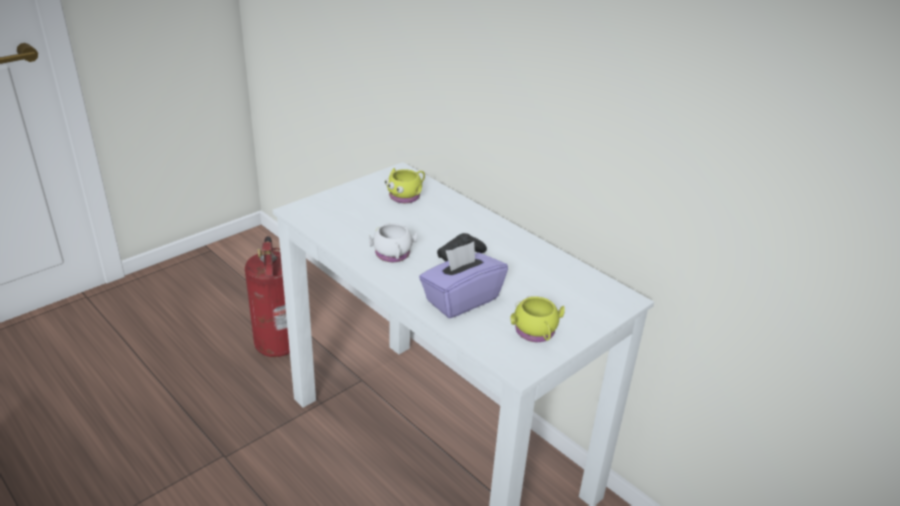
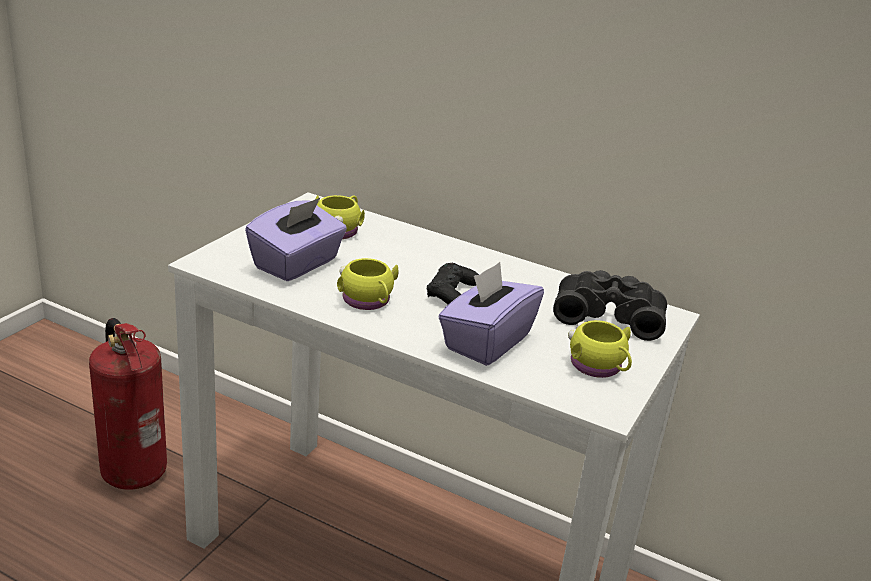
camera: 20 degrees left, 5 degrees down
white mug [369,223,417,262] -> yellow mug [337,258,398,310]
none -> purple tissue box [245,198,347,281]
none -> black binoculars [553,270,667,341]

